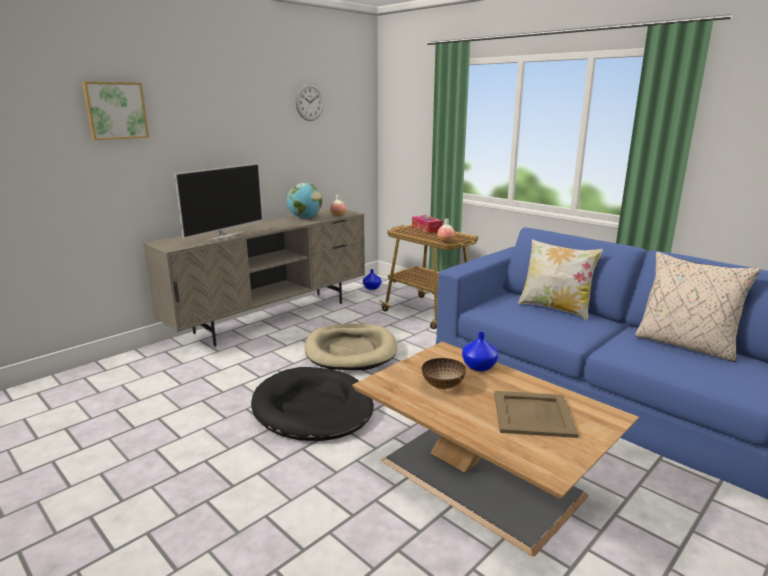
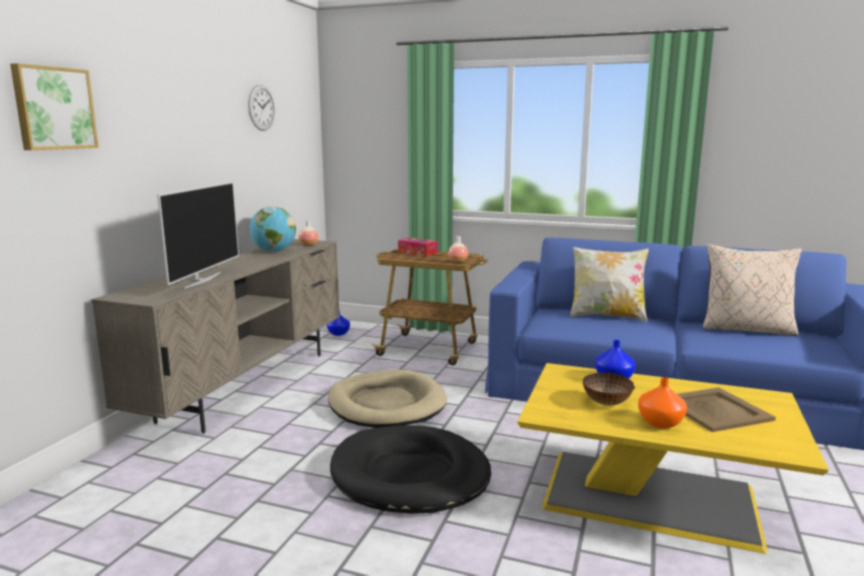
camera: 25 degrees left, 5 degrees down
brown coffee table [352,342,639,556] -> yellow coffee table [517,363,829,554]
none -> orange vase [638,377,687,428]

